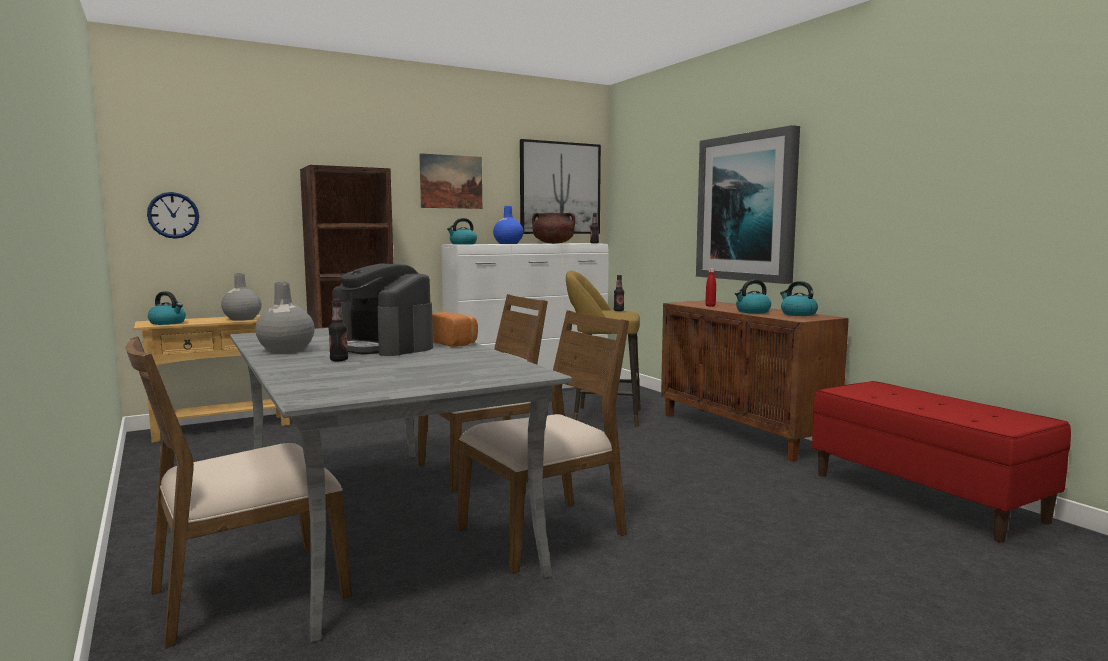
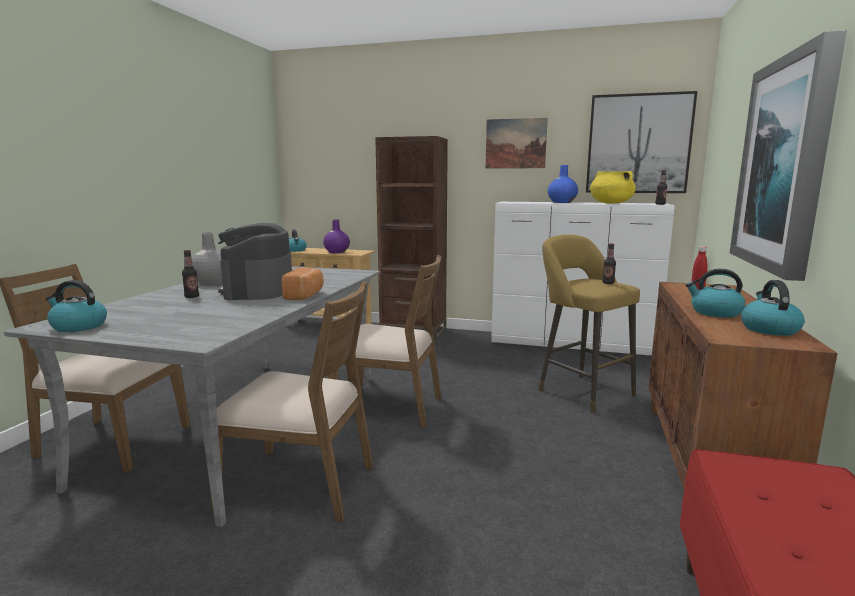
camera: 45 degrees right, 5 degrees up
wall clock [147,192,199,239] -> none
grey vase [221,273,262,321] -> purple vase [323,220,350,253]
kettle [447,218,477,245] -> kettle moved to [46,280,107,332]
brown cooking pot [532,213,575,244] -> yellow cooking pot [590,171,636,204]

